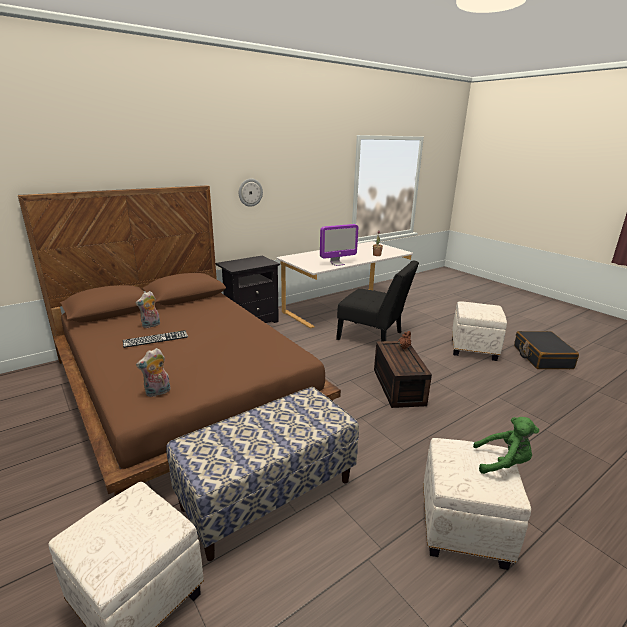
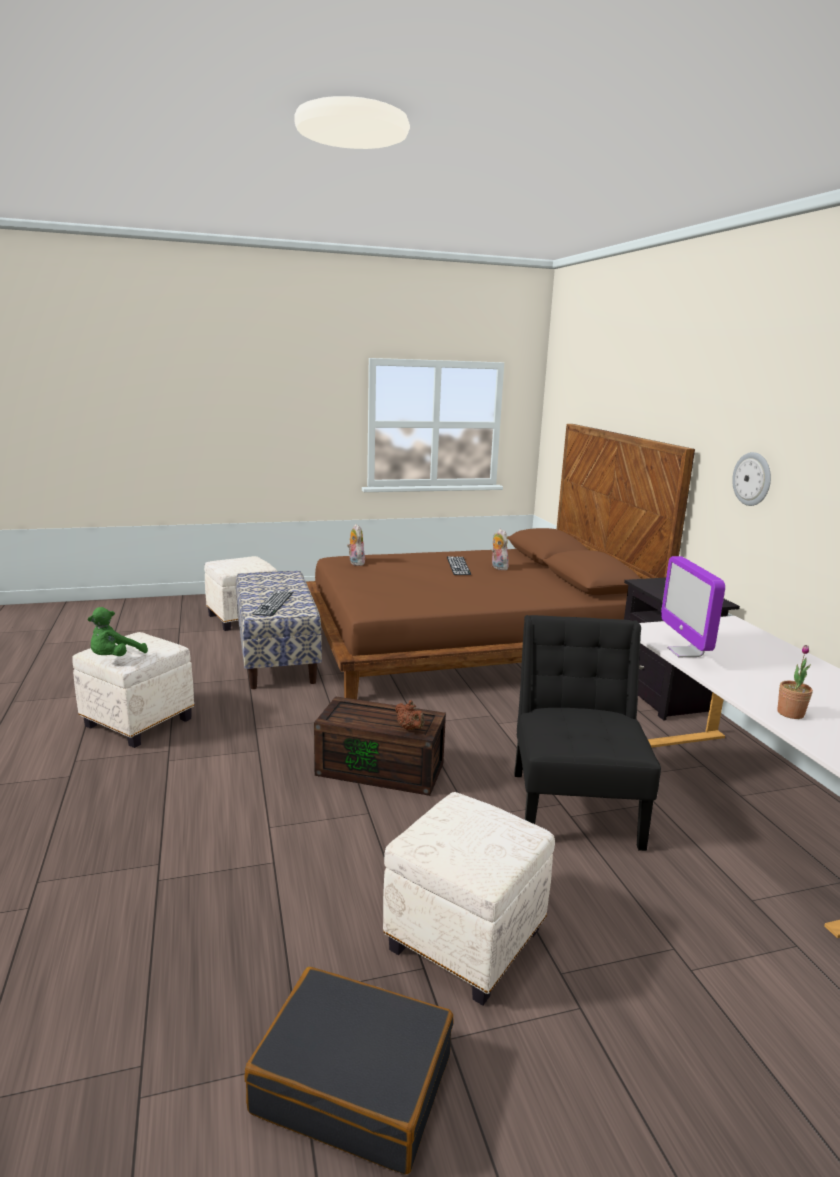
camera: 110 degrees right, 5 degrees down
black chair [336,260,419,341] -> black chair turned 135 degrees clockwise [514,615,661,851]
none -> keyboard [253,590,293,616]

